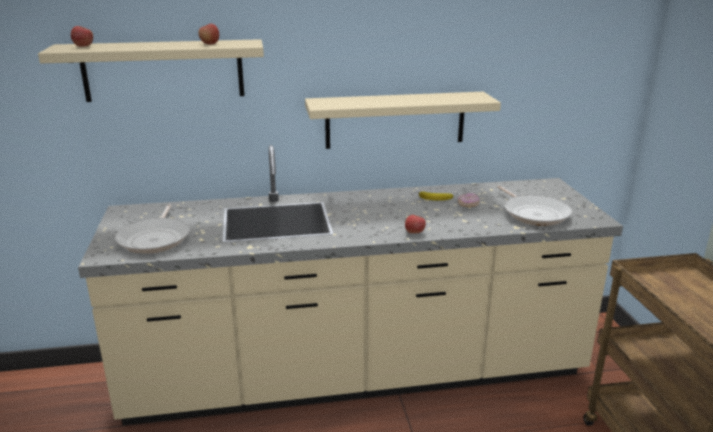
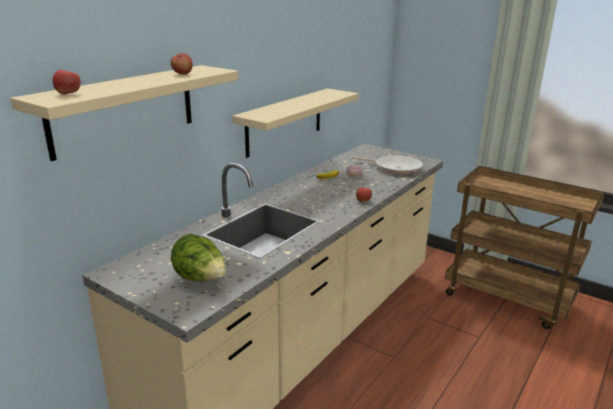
camera: 45 degrees left, 0 degrees up
frying pan [115,204,190,254] -> lettuce [171,234,226,282]

